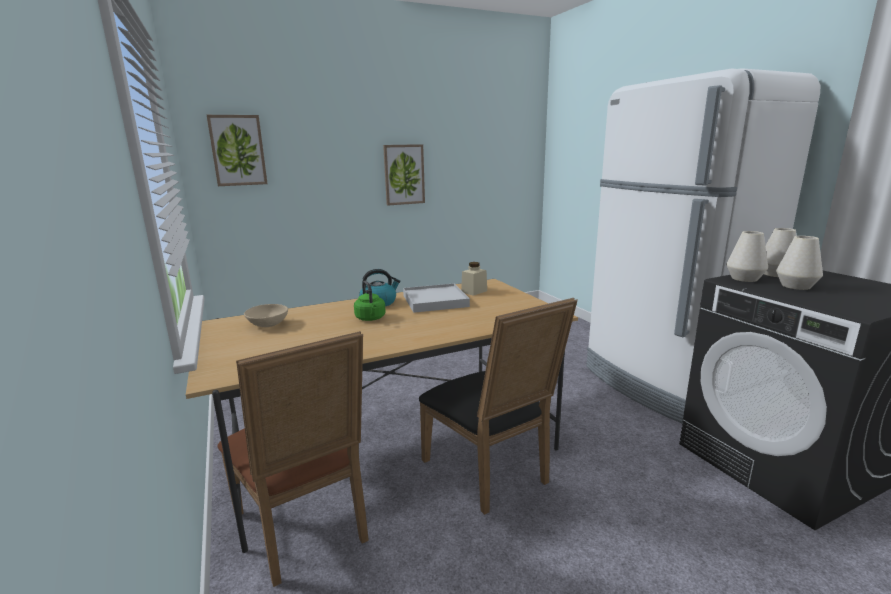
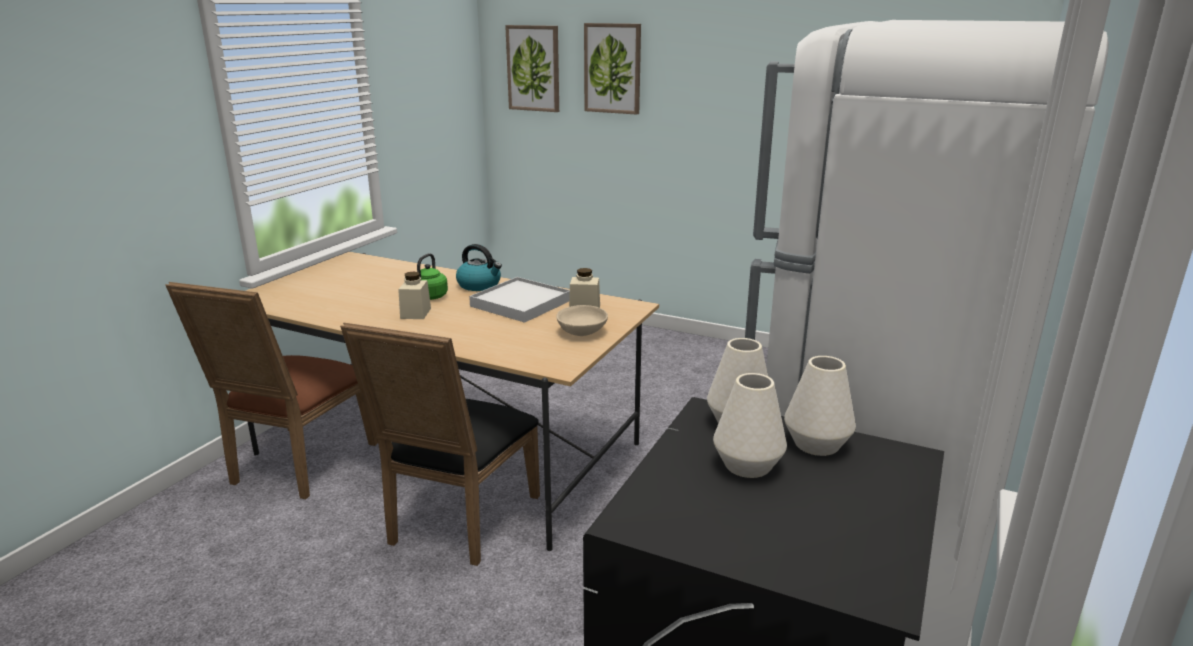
camera: 50 degrees right, 5 degrees up
beige bowl [244,304,288,327] -> beige bowl moved to [556,305,608,336]
picture [383,144,425,205] -> picture moved to [584,23,641,115]
none -> beige jar [398,272,431,319]

